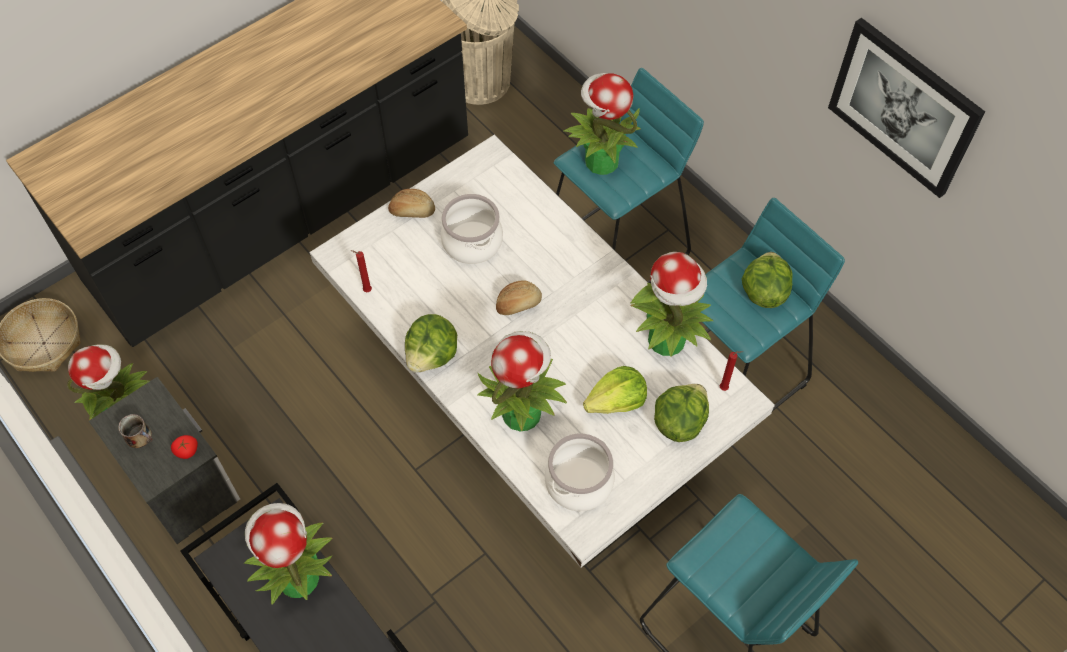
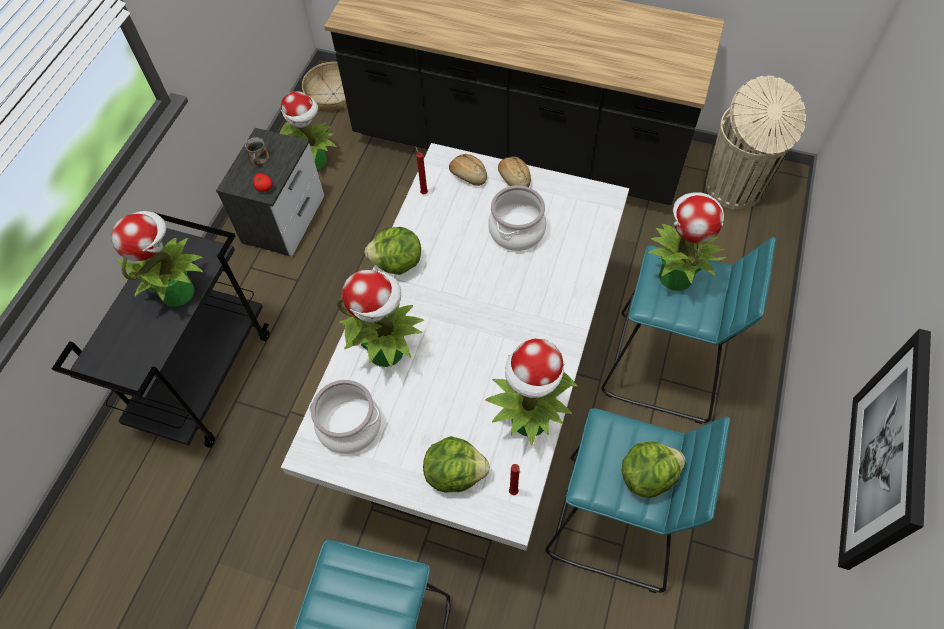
camera: 60 degrees right, 0 degrees up
bread [496,280,542,315] -> bread moved to [449,154,487,186]
lettuce [583,366,647,414] -> none

